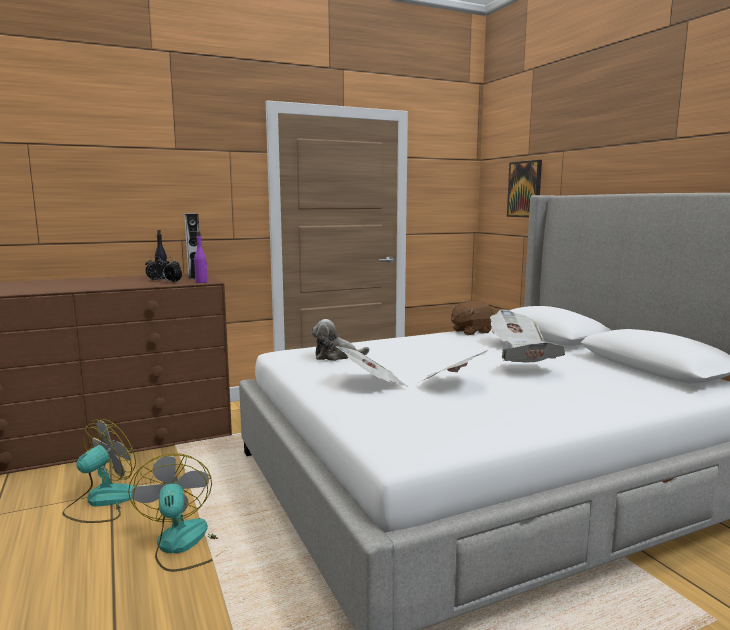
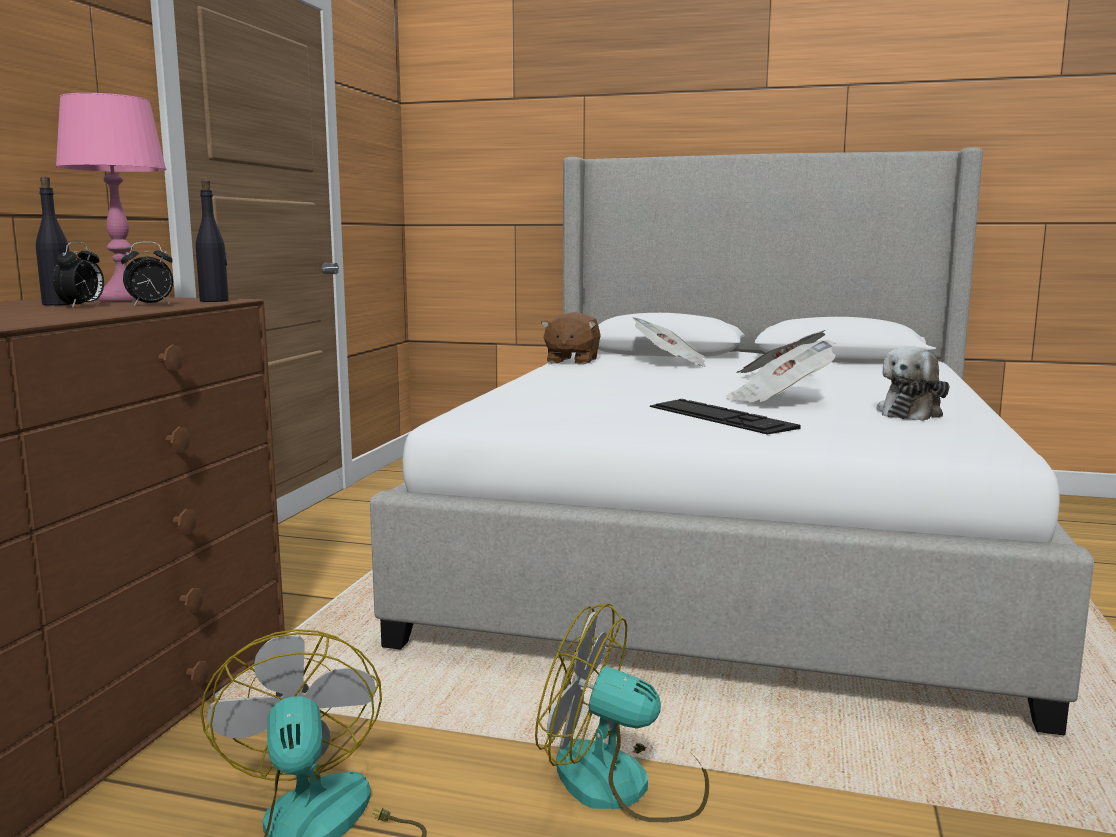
camera: 50 degrees left, 0 degrees up
grey speaker [184,213,199,279] -> pink table lamp [55,93,167,301]
purple bottle [194,232,207,283] -> black bottle [196,179,229,302]
plush toy [311,319,370,361] -> plush toy moved to [876,346,950,421]
newspaper [336,346,407,386] -> keyboard [650,399,801,435]
picture [507,160,542,217] -> none

